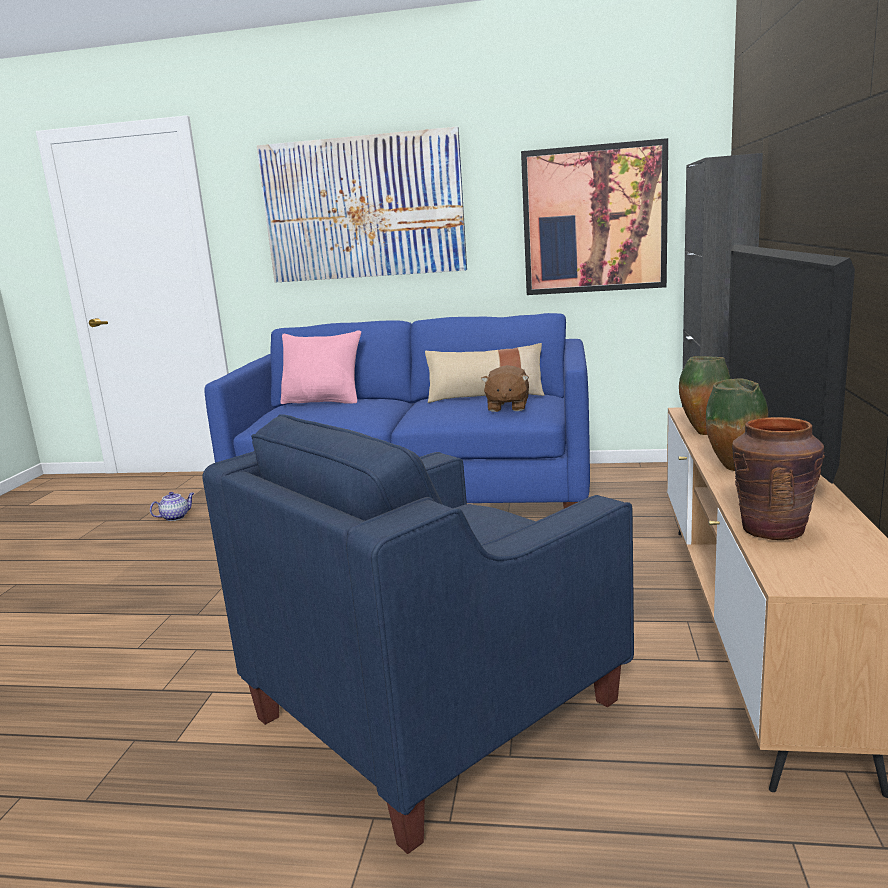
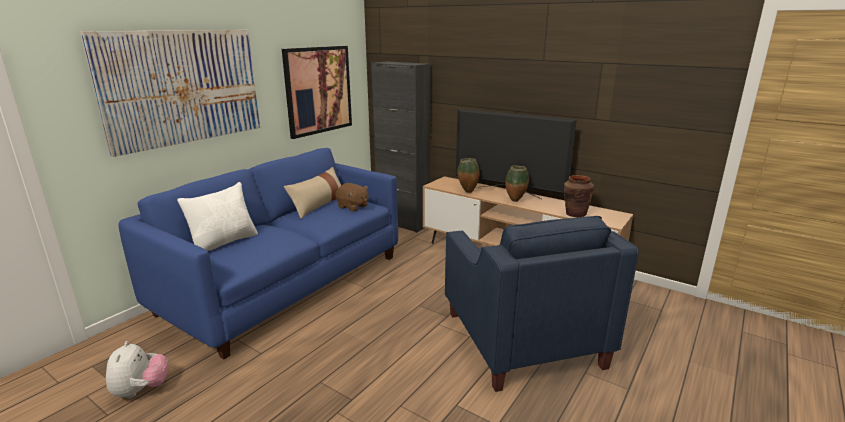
camera: 65 degrees left, 5 degrees up
teapot [150,492,194,521] -> plush toy [106,341,169,399]
pink pillow [281,330,361,404] -> white pillow [177,182,258,251]

